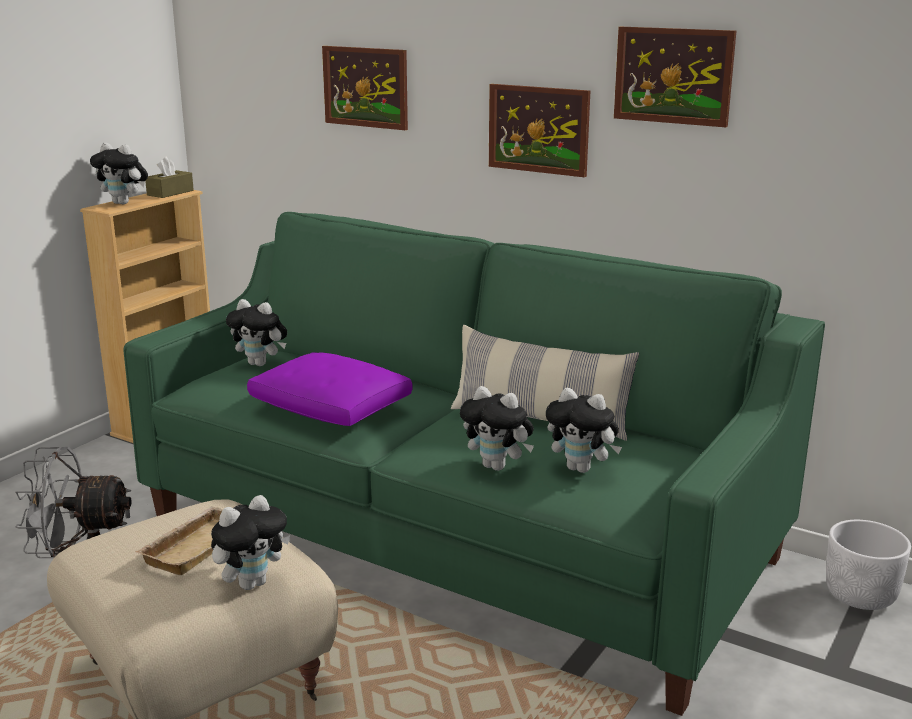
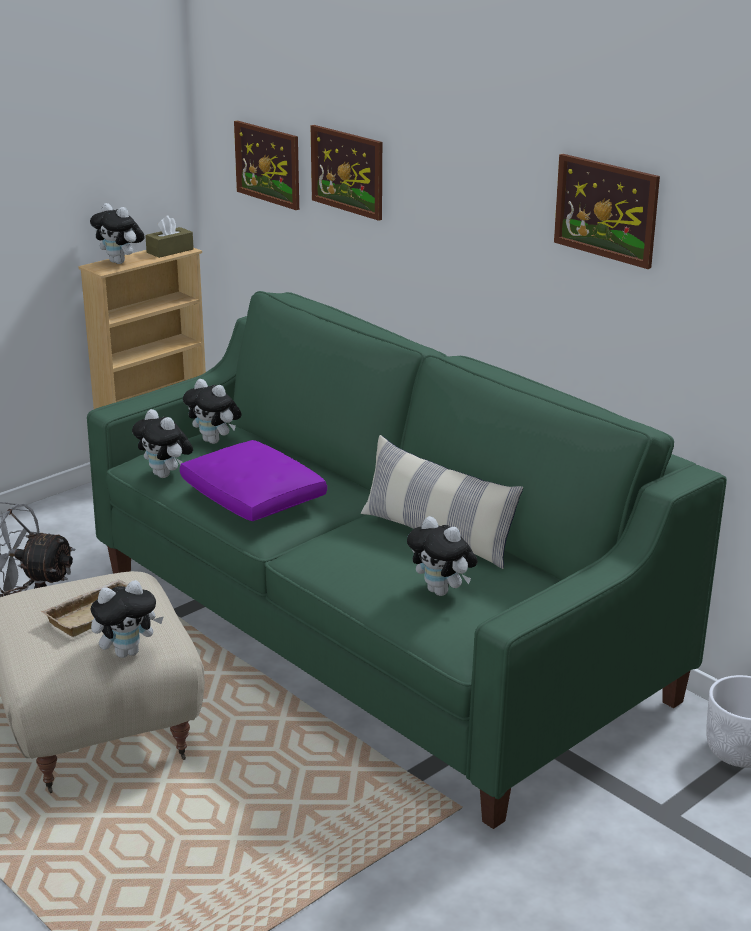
camera: 15 degrees right, 5 degrees up
plush toy [460,386,534,471] -> plush toy moved to [132,409,193,478]
picture [489,84,590,177] -> picture moved to [234,120,299,210]

